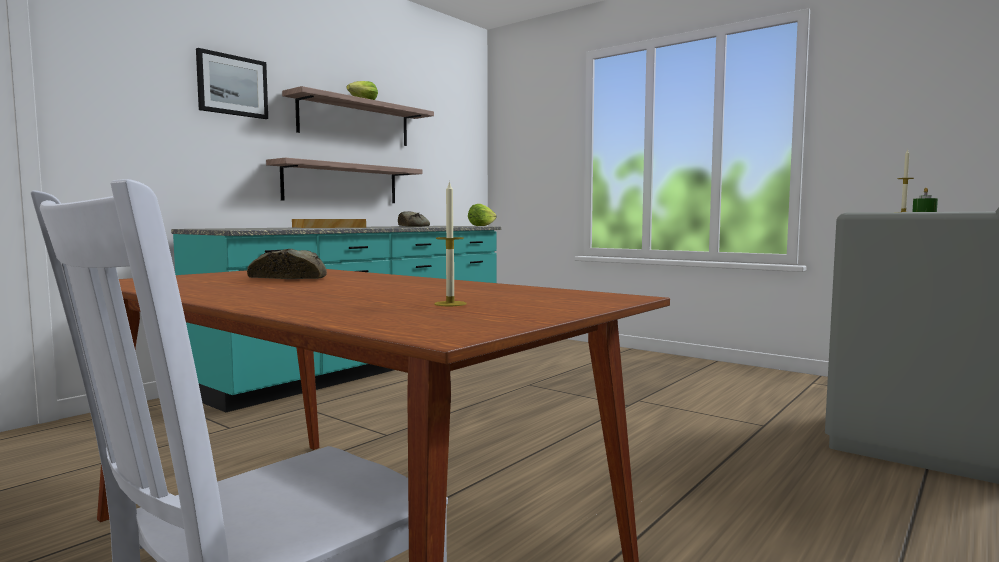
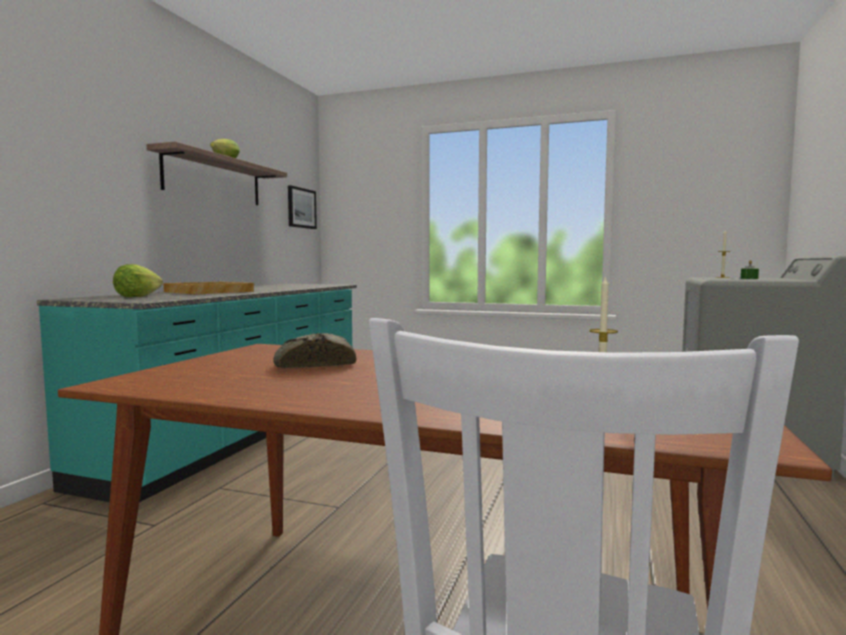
camera: 20 degrees left, 0 degrees up
picture [196,48,268,119] -> picture moved to [288,185,317,229]
shelf [266,158,423,203] -> none
bread [398,211,430,227] -> none
lettuce [468,204,497,226] -> lettuce moved to [113,264,163,297]

